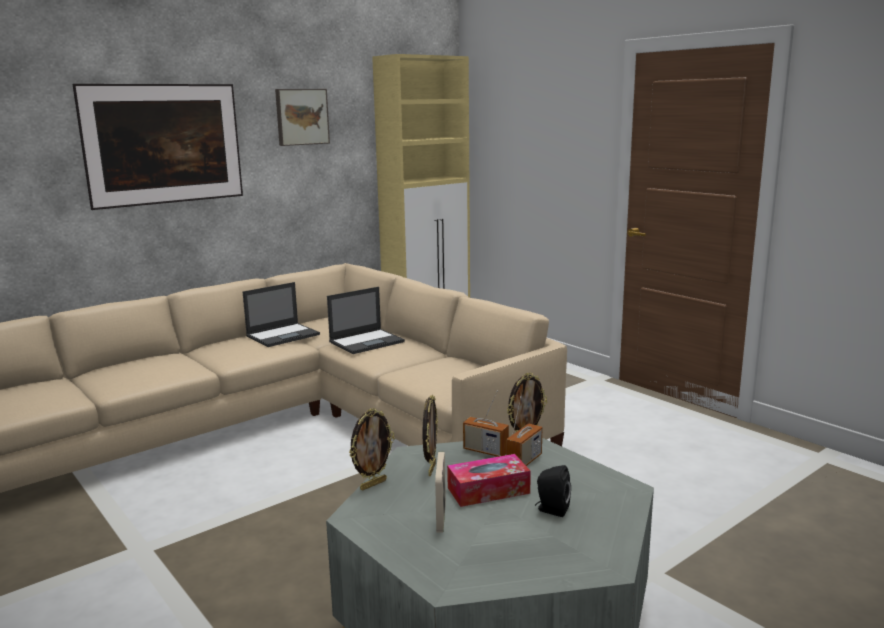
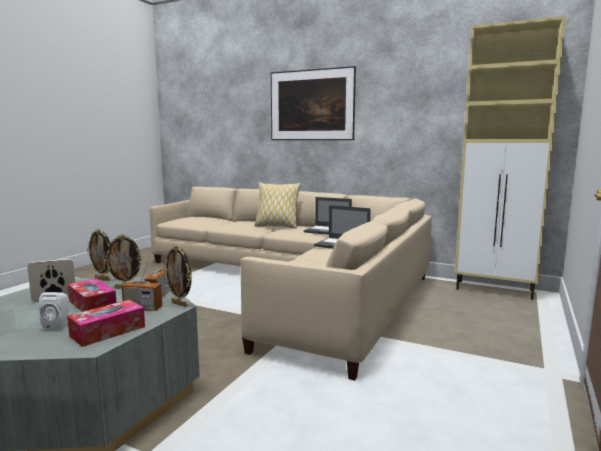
camera: 65 degrees right, 5 degrees down
picture [275,89,330,146] -> none
black speaker [535,465,571,517] -> white speaker [39,292,69,330]
none -> tissue box [67,300,145,347]
none -> pillow [254,182,301,229]

